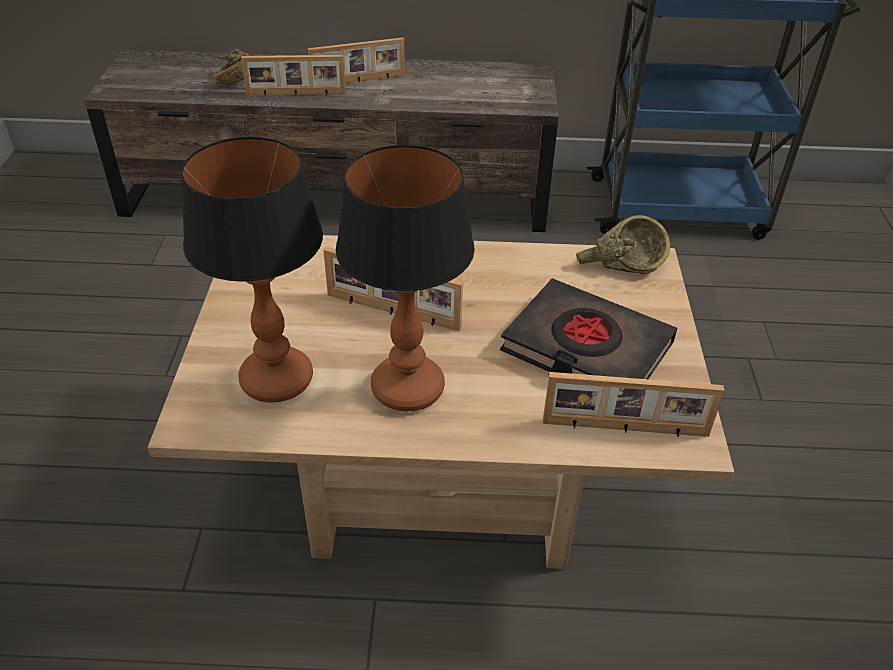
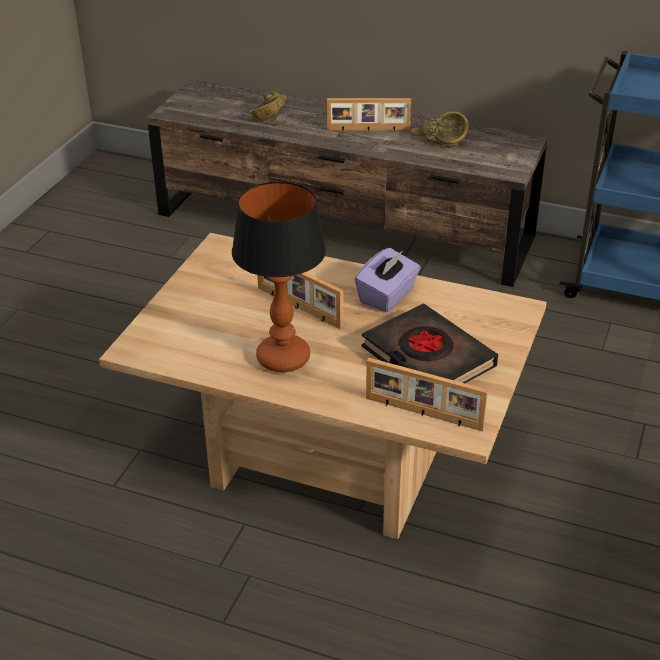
camera: 20 degrees right, 5 degrees down
table lamp [181,137,323,403] -> none
picture frame [241,55,345,96] -> none
brown bowl [576,215,670,274] -> brown bowl moved to [411,111,469,147]
none -> purple tissue box [355,248,421,312]

